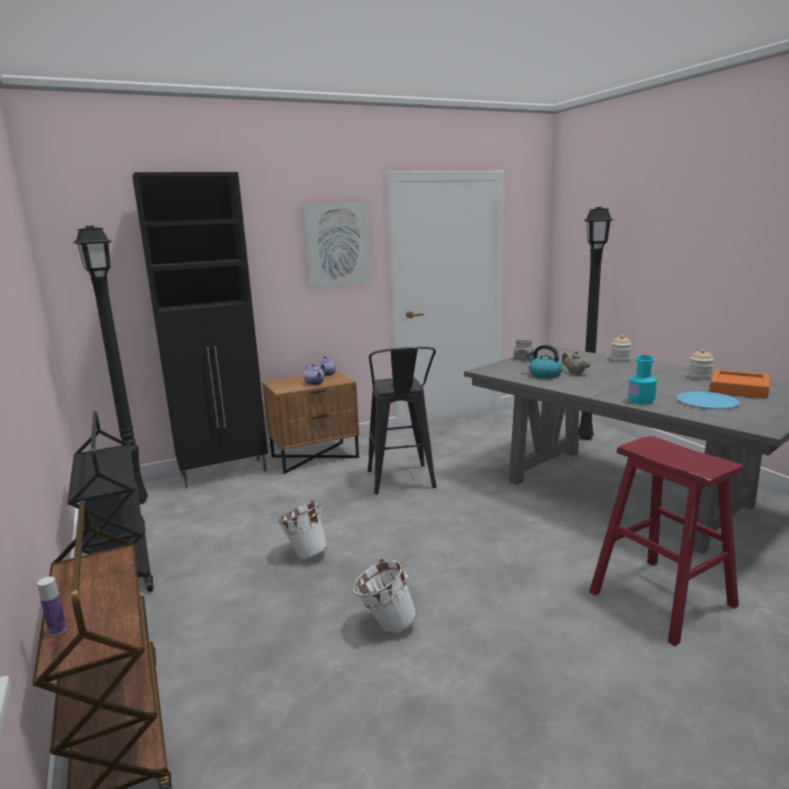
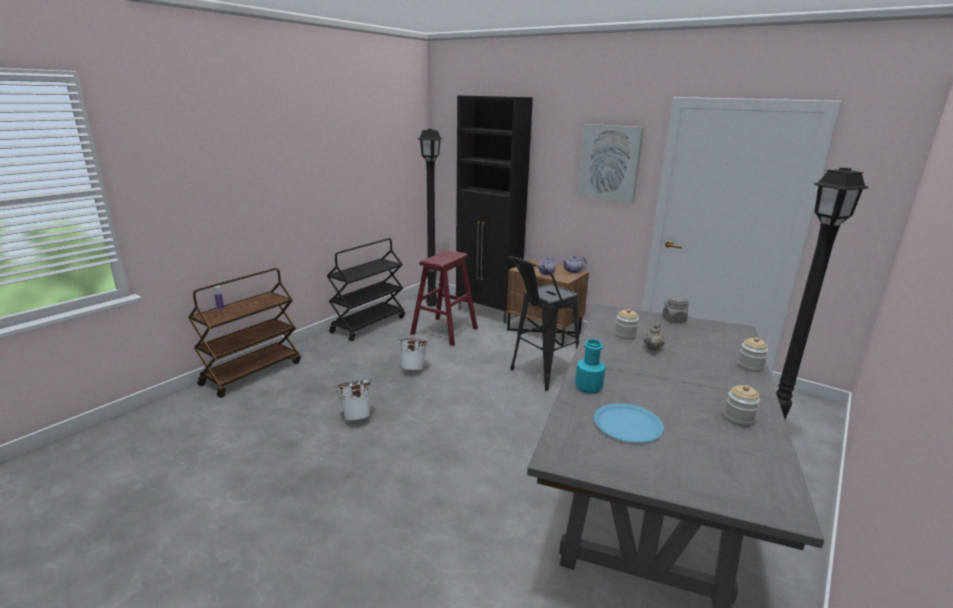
camera: 60 degrees right, 5 degrees up
kettle [526,345,562,379] -> jar [615,309,639,340]
red stool [589,436,744,646] -> red stool moved to [410,250,478,346]
orange tray [709,370,770,399] -> none

